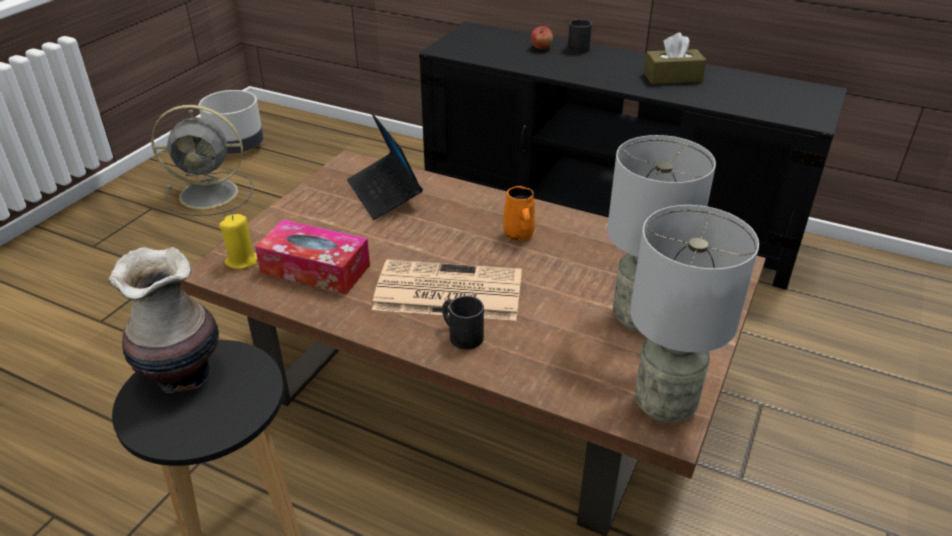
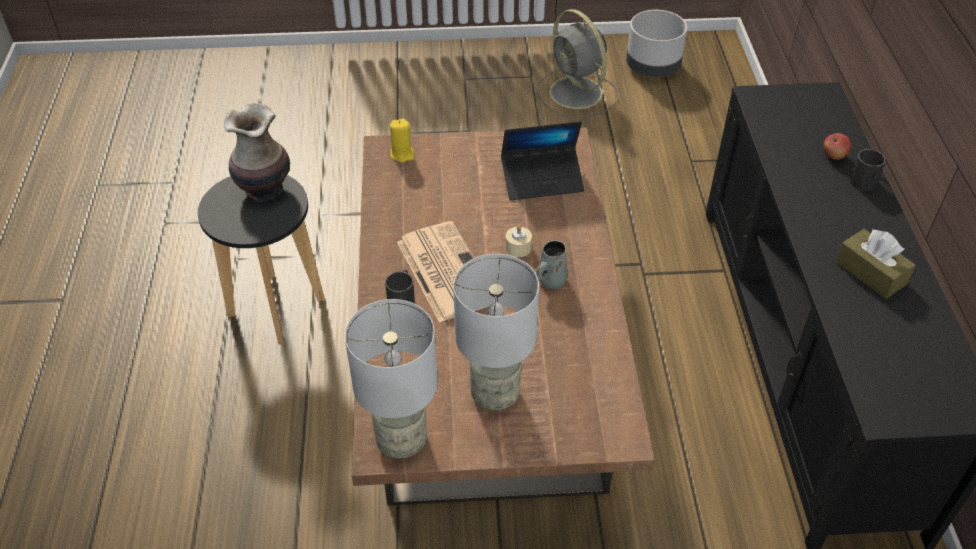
camera: 60 degrees right, 10 degrees up
tissue box [255,220,370,295] -> none
laptop [347,112,423,220] -> laptop turned 135 degrees counterclockwise [501,121,584,200]
orange mug [503,186,535,241] -> grey mug [536,240,567,289]
none -> beige candle [505,225,532,257]

